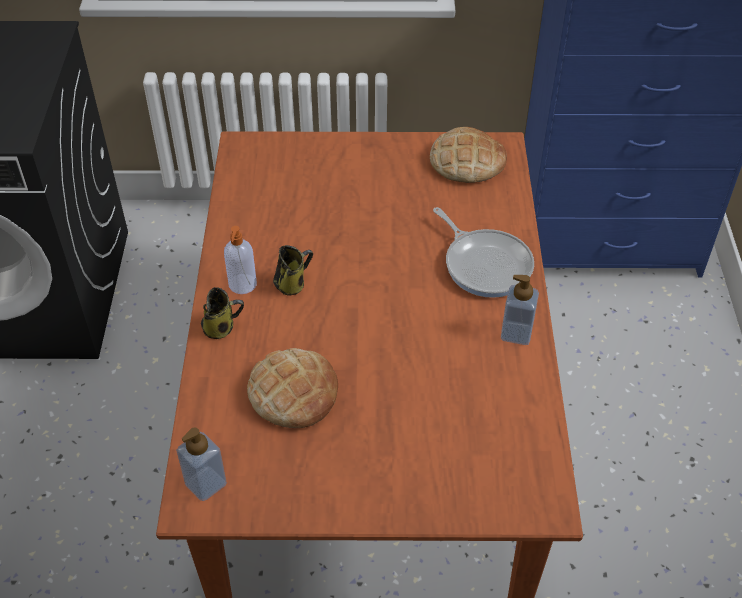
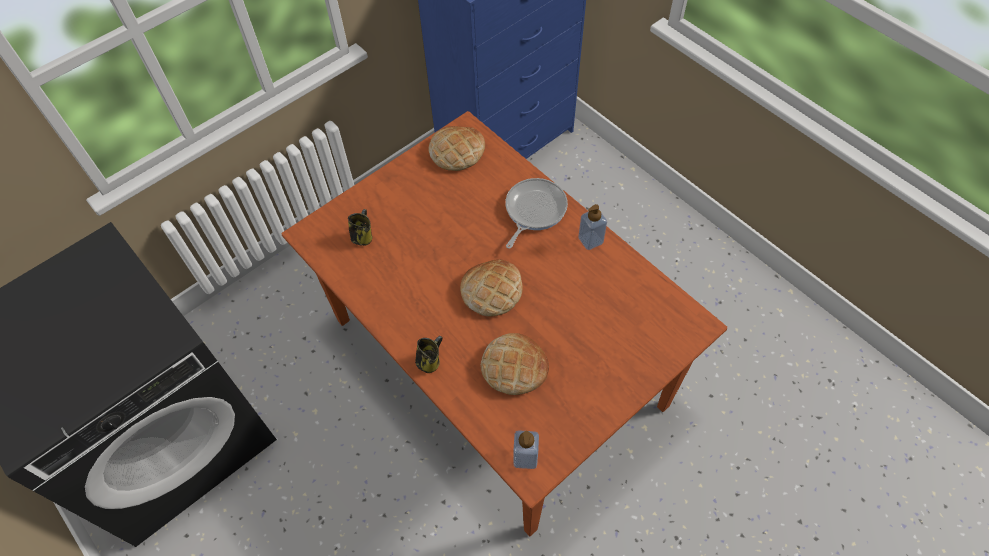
camera: 40 degrees left, 10 degrees up
soap dispenser [224,226,257,294] -> none
mug [273,245,314,296] -> mug moved to [348,209,372,246]
frying pan [433,207,534,298] -> frying pan turned 75 degrees counterclockwise [505,178,568,249]
none -> bread [460,259,523,317]

